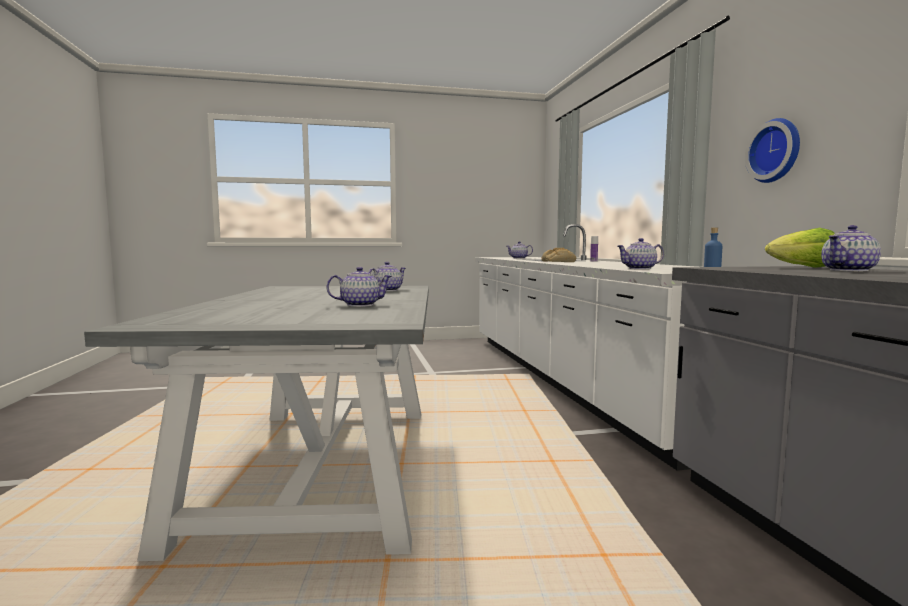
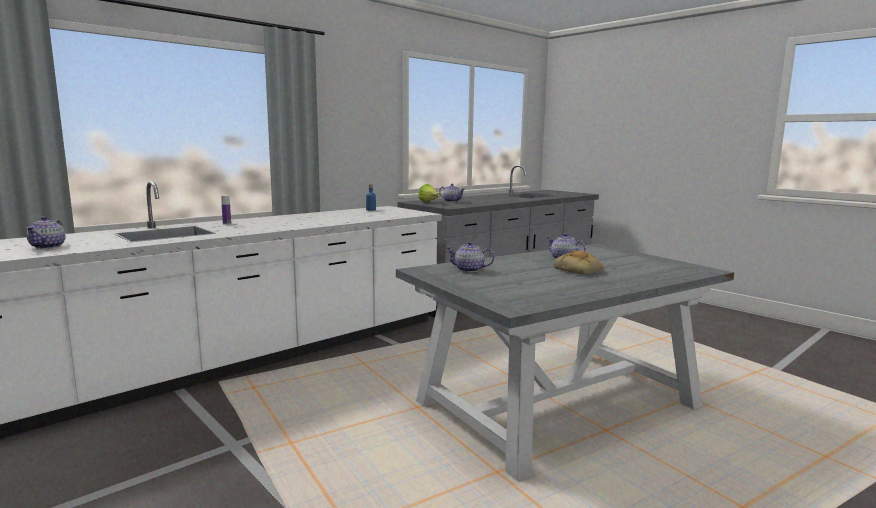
camera: 120 degrees left, 5 degrees up
bread [541,248,576,262] -> bread moved to [554,251,604,275]
teapot [617,238,664,269] -> none
wall clock [745,118,800,183] -> none

